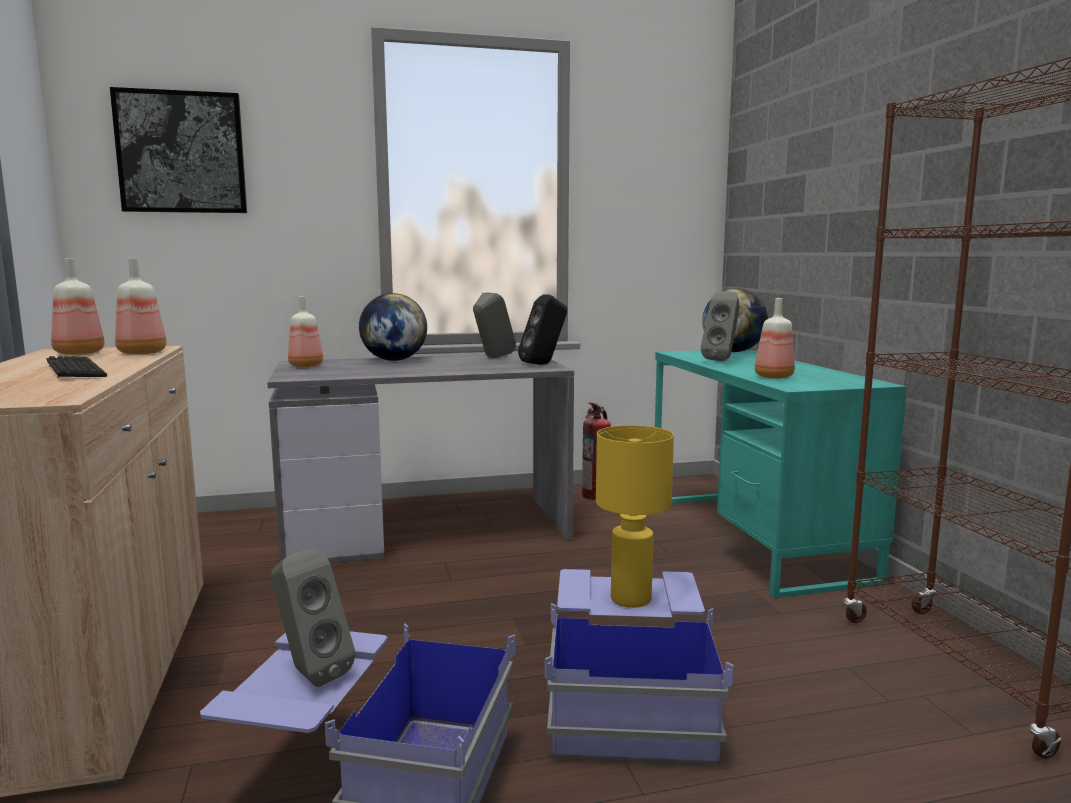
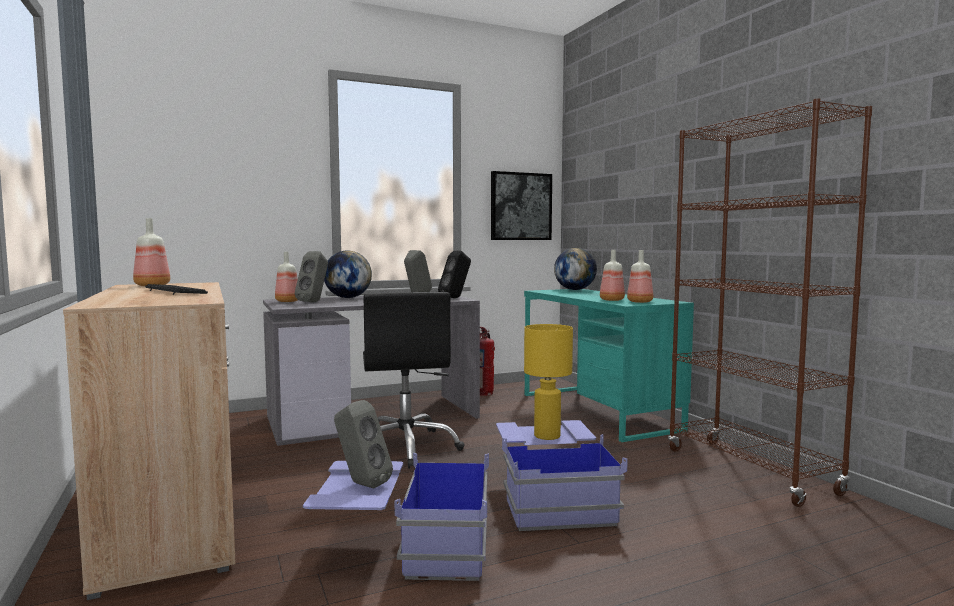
camera: 10 degrees left, 5 degrees down
picture [110,87,247,213] -> picture moved to [491,171,552,240]
bottle [115,258,167,354] -> bottle moved to [627,250,653,303]
grey speaker [701,291,740,362] -> grey speaker moved to [295,251,328,303]
none -> black office chair [363,292,465,469]

